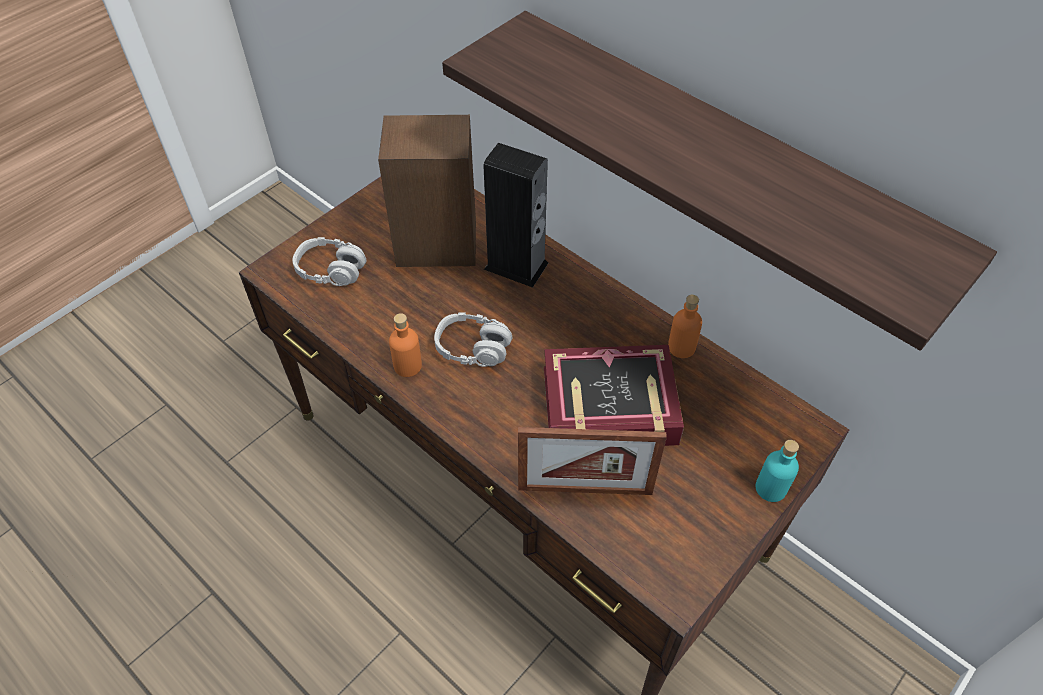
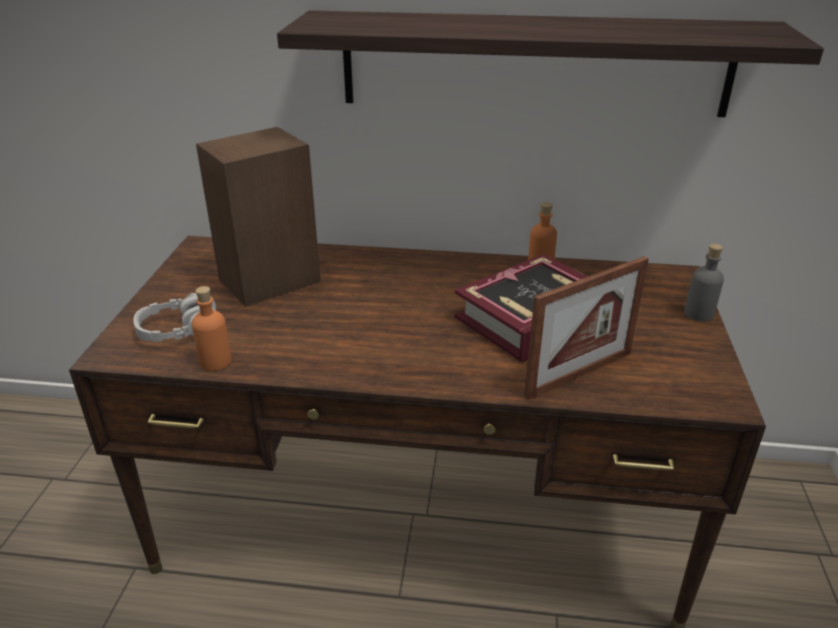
camera: 35 degrees left, 20 degrees down
orange bottle [389,313,422,377] -> orange bottle moved to [192,286,231,371]
grey headphones [434,312,512,367] -> none
speaker [484,143,548,288] -> none
turquoise bottle [756,440,799,502] -> grey bottle [684,244,724,322]

